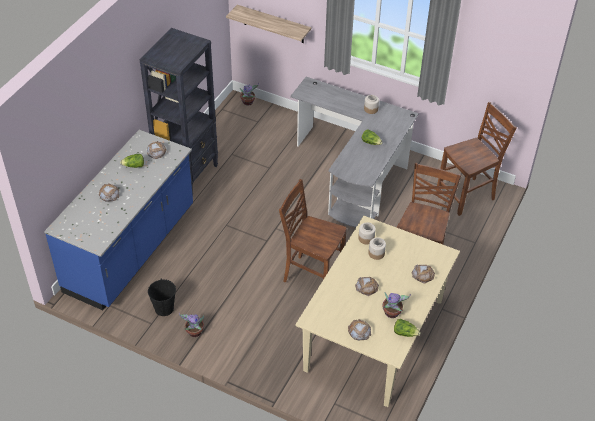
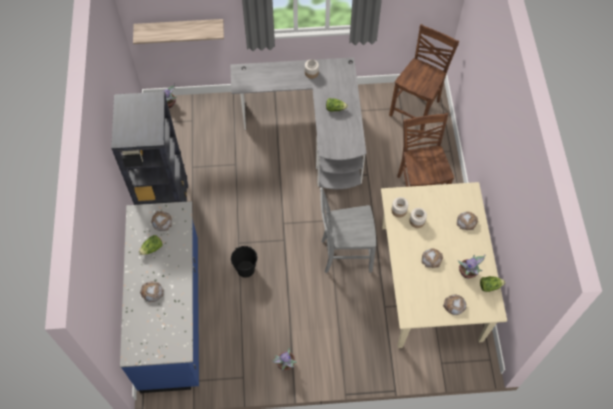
camera: 30 degrees left, 15 degrees up
black bucket [148,279,176,316] -> black bucket moved to [231,246,257,278]
brown chair [279,179,347,282] -> grey chair [320,188,376,273]

